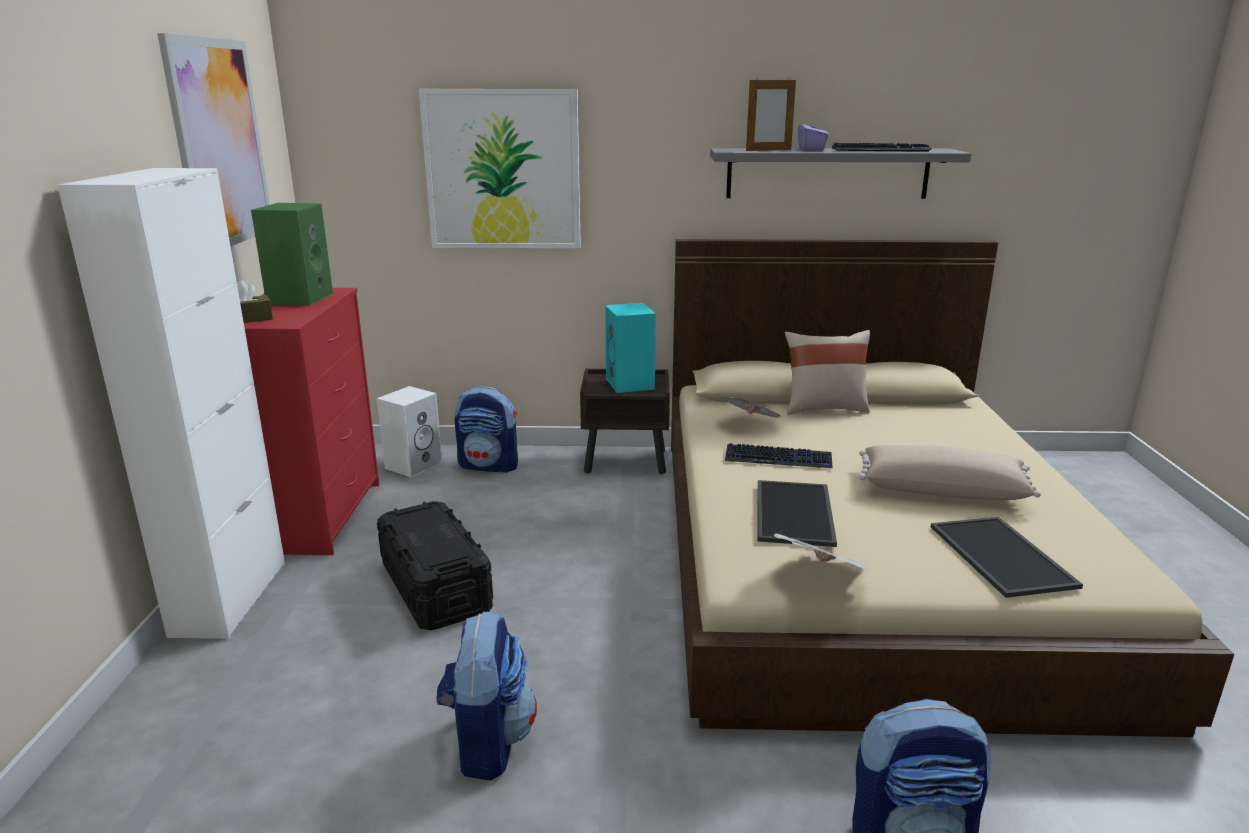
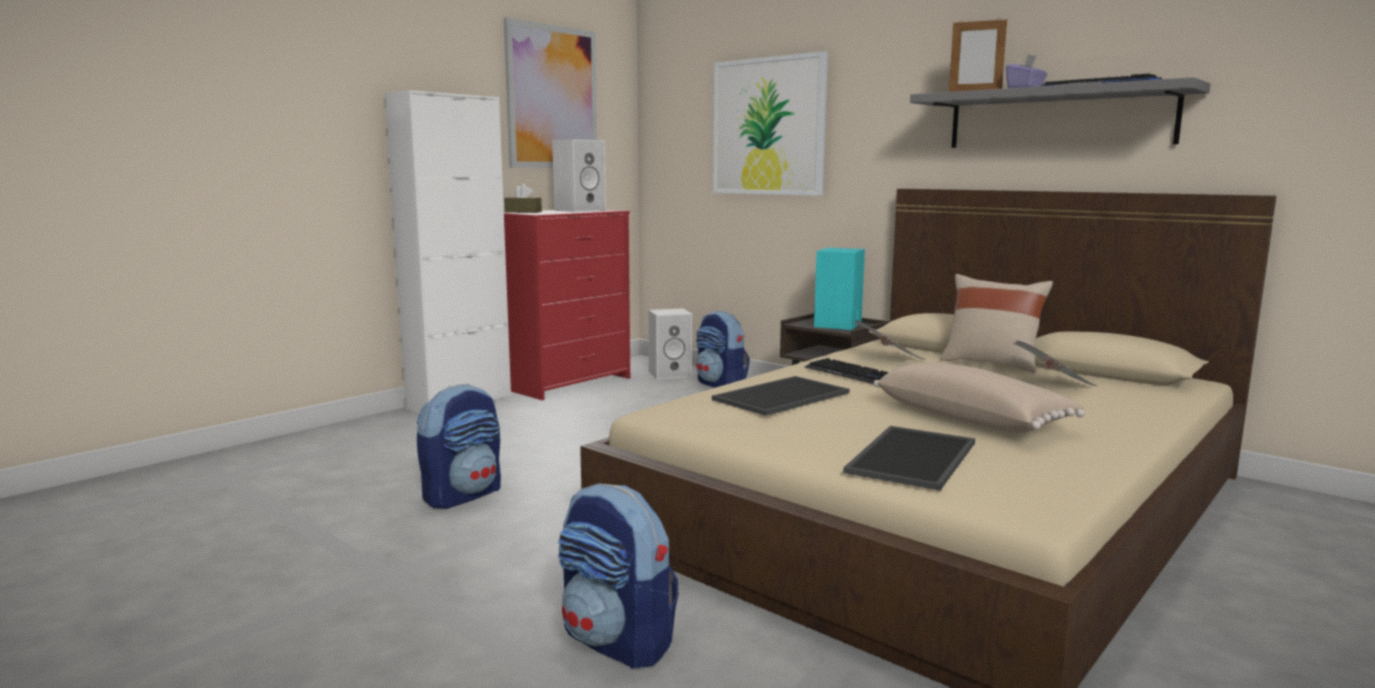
camera: 40 degrees right, 10 degrees down
green speaker [251,203,333,306] -> white speaker [552,140,606,212]
black storage box [377,501,493,630] -> none
newspaper [774,533,870,571] -> newspaper moved to [1013,340,1097,386]

